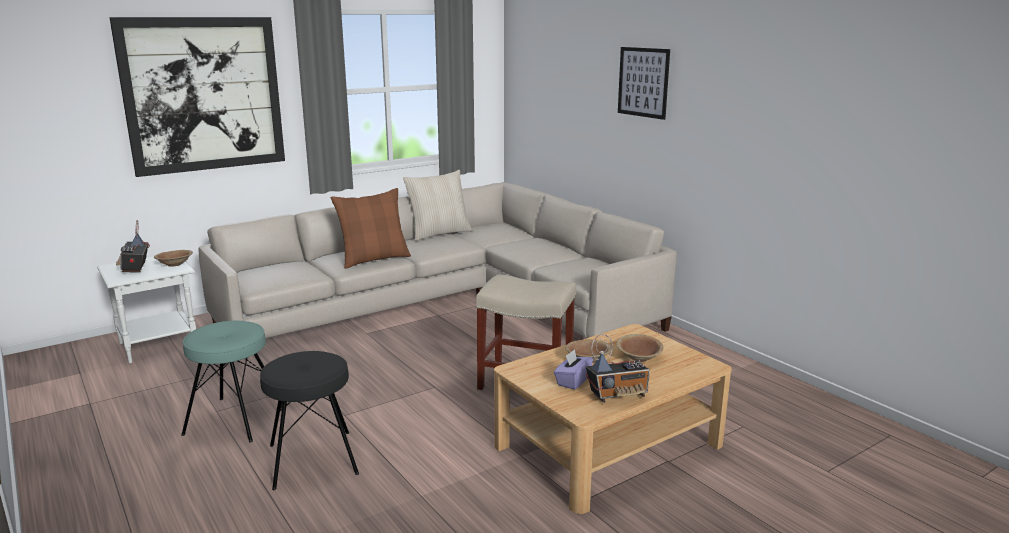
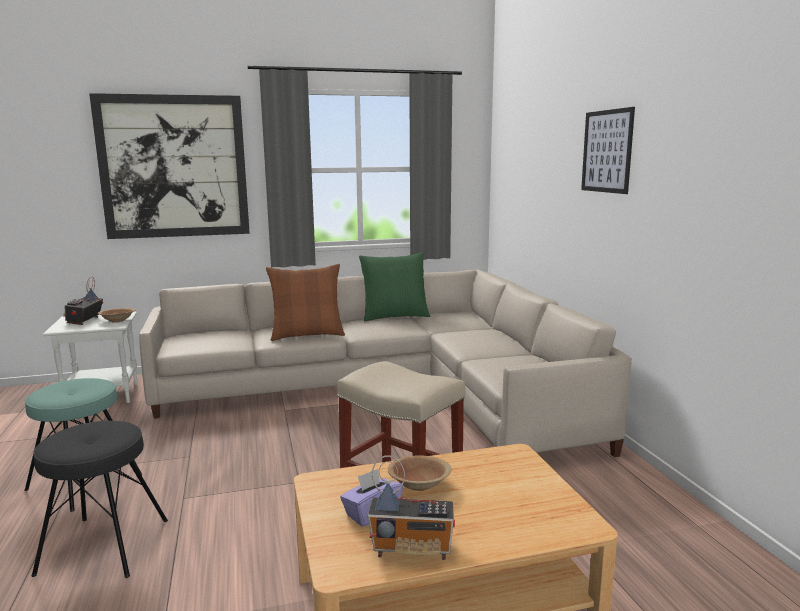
camera: 20 degrees right, 5 degrees down
beige pillow [403,170,472,241] -> green pillow [359,252,430,321]
brown bowl [616,334,664,362] -> none

